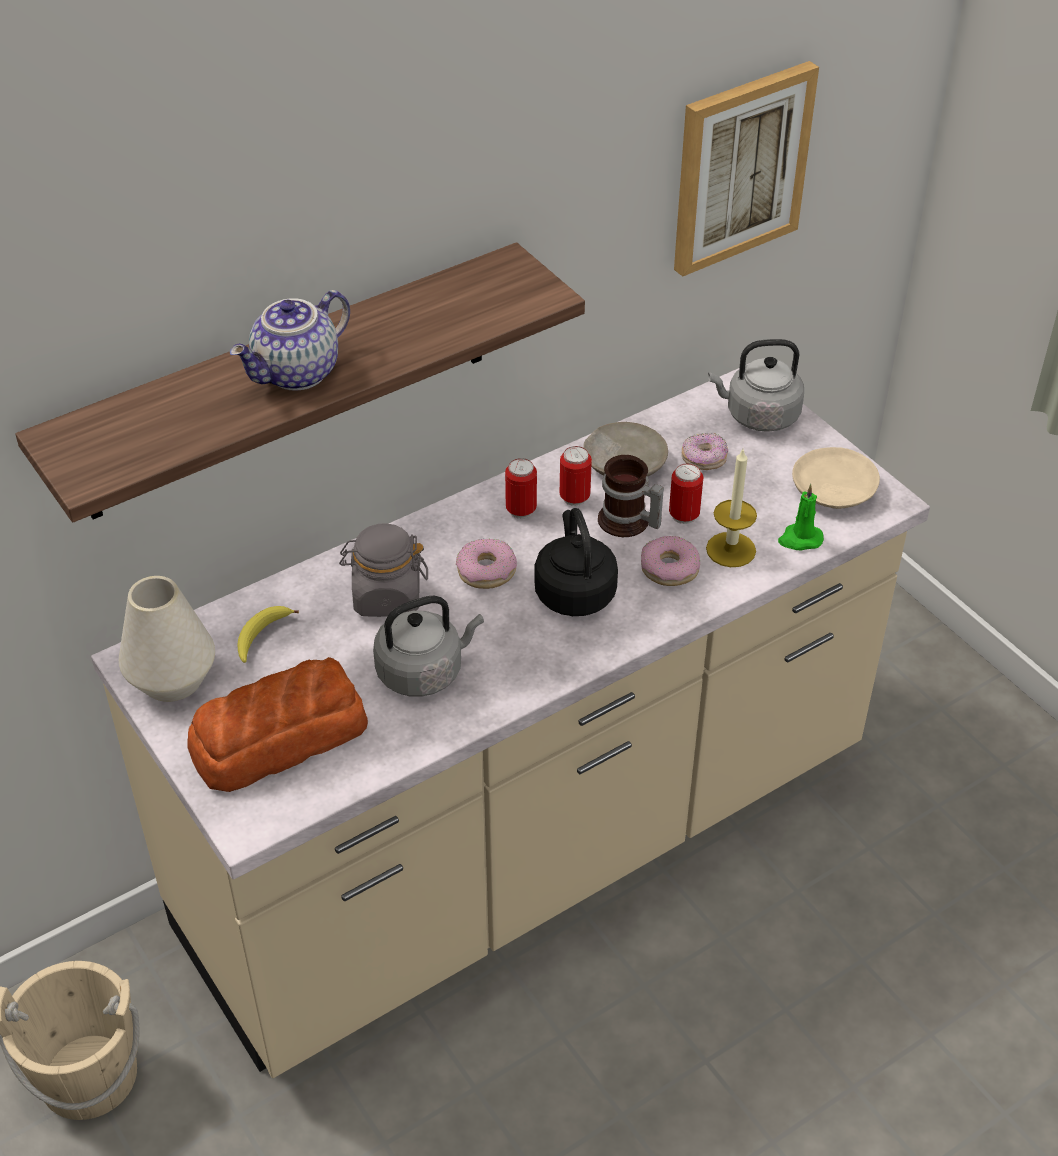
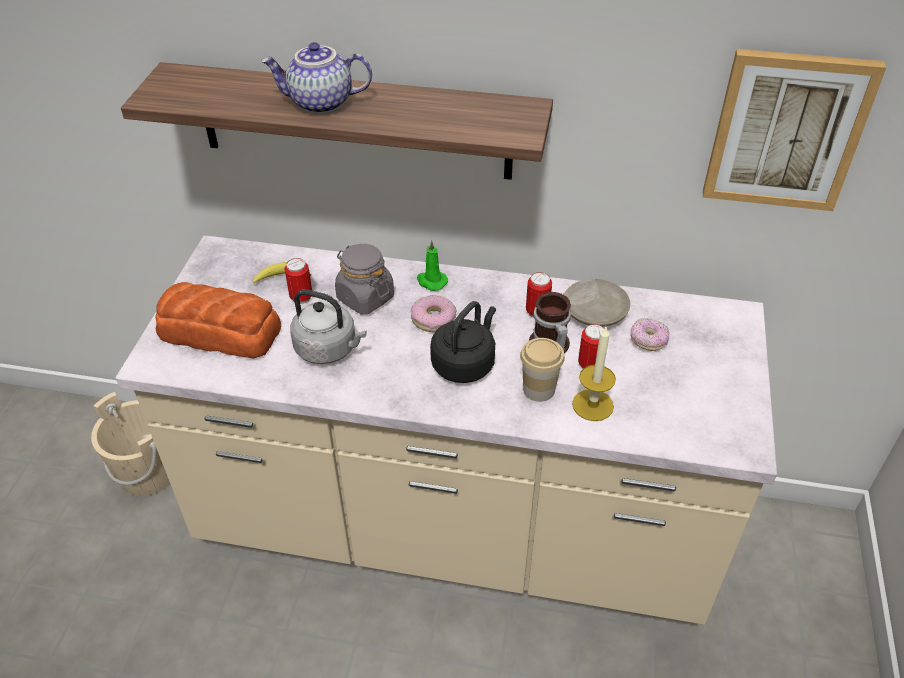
camera: 45 degrees right, 0 degrees up
white vase [119,576,215,702] -> none
can [505,458,537,519] -> can moved to [285,258,312,304]
donut [641,536,700,586] -> cup [520,338,565,402]
grey kettle [708,339,804,432] -> none
green candle [778,484,824,550] -> green candle moved to [417,240,448,291]
beige plate [792,447,880,509] -> none

